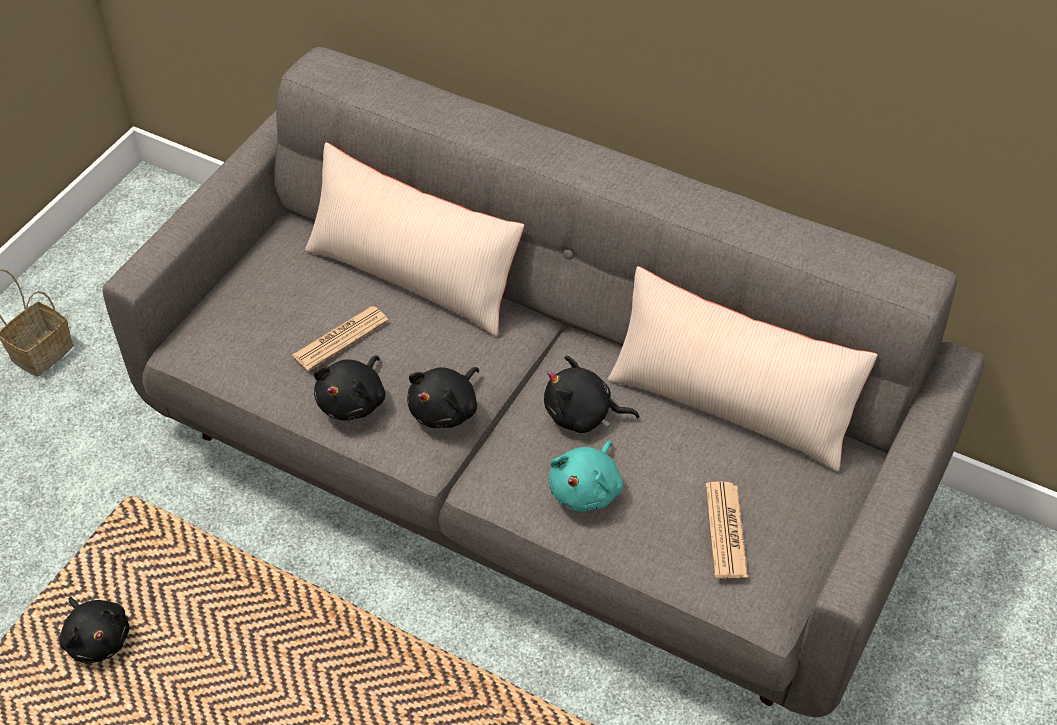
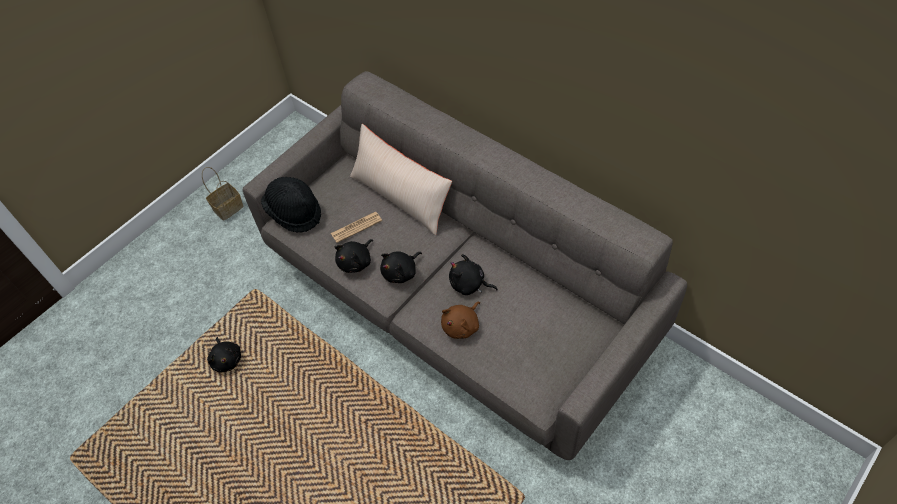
camera: 15 degrees right, 5 degrees up
turquoise plush toy [548,441,623,512] -> brown plush toy [441,302,480,339]
beige pillow [607,266,878,472] -> none
newspaper [705,481,748,578] -> none
none -> black hat [261,177,321,233]

